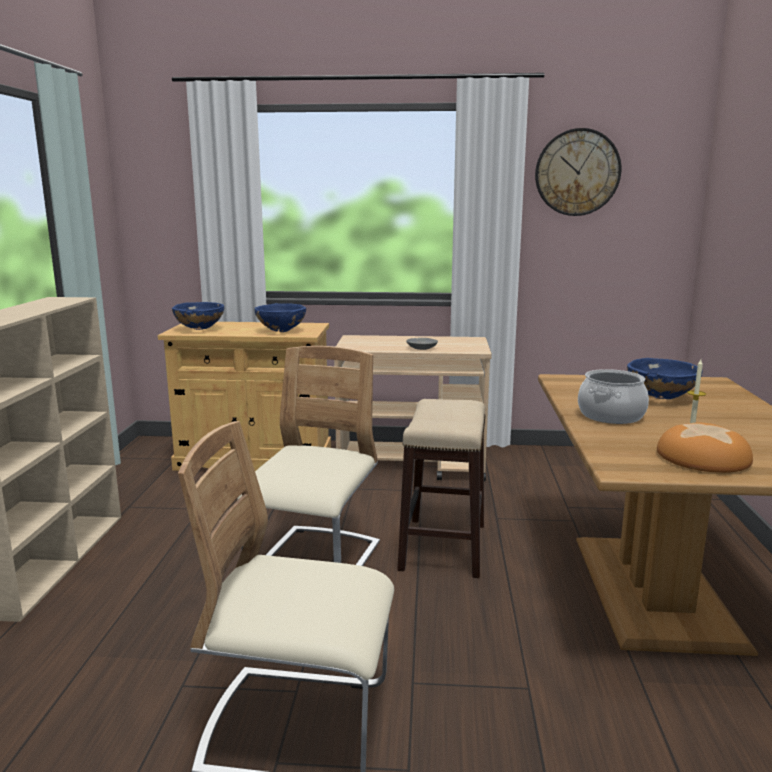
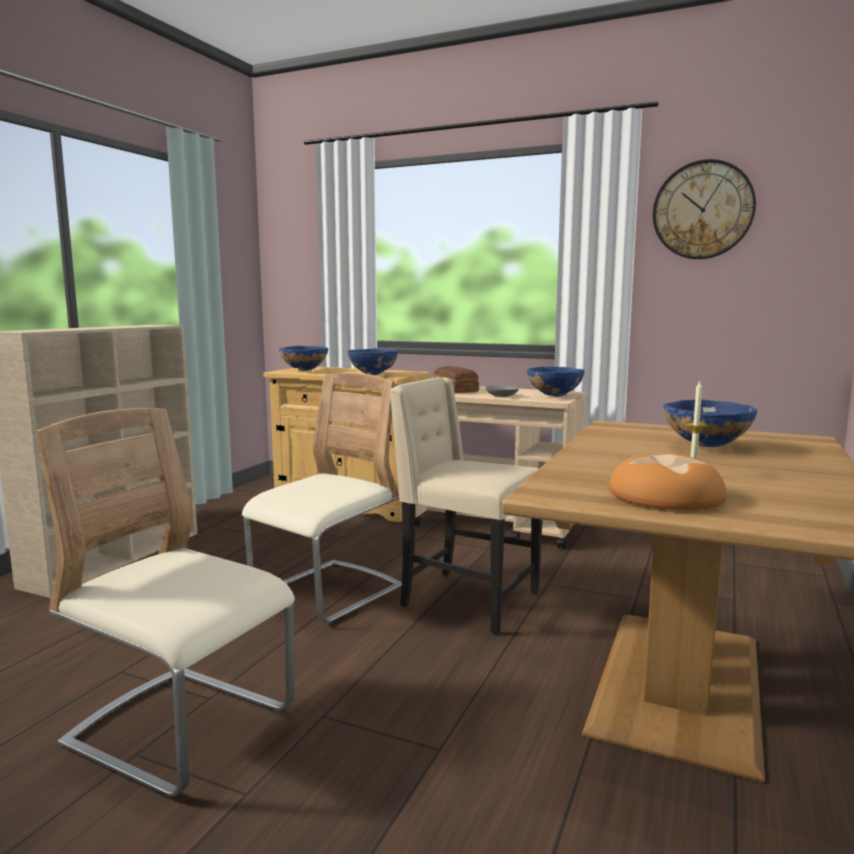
camera: 20 degrees right, 5 degrees down
stool [397,399,485,578] -> beige chair [390,377,542,634]
cooking pot [578,369,649,424] -> none
none -> bread [434,366,479,393]
none -> blue bowl [527,367,584,397]

